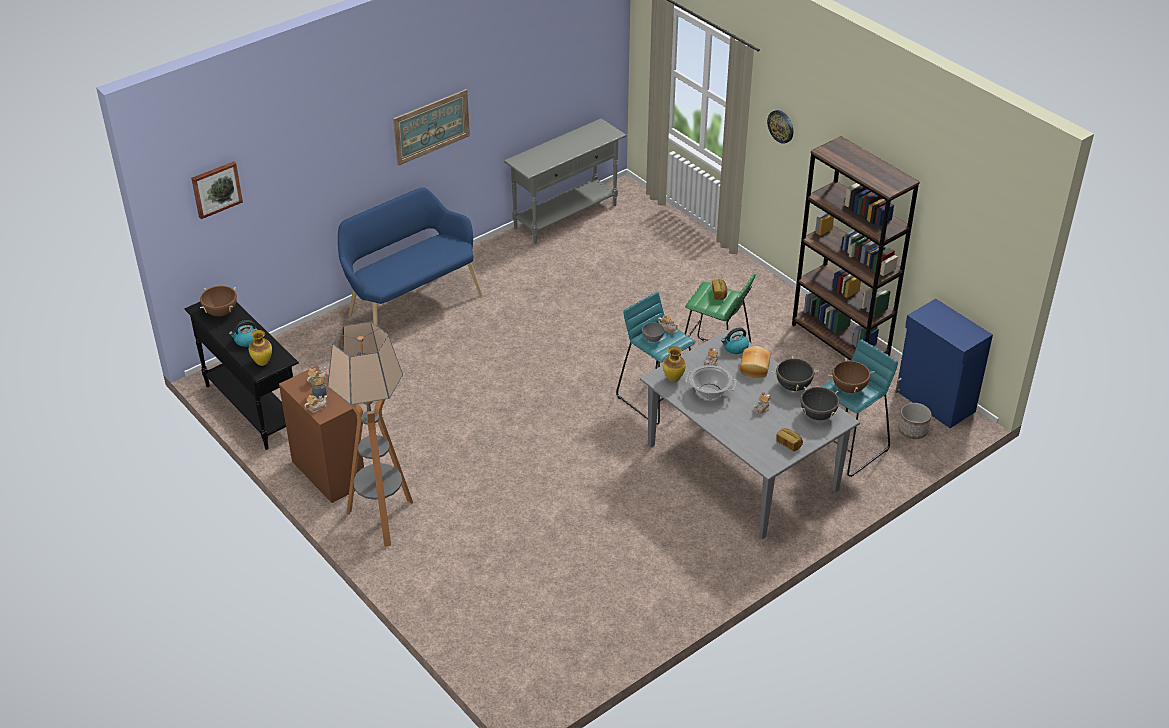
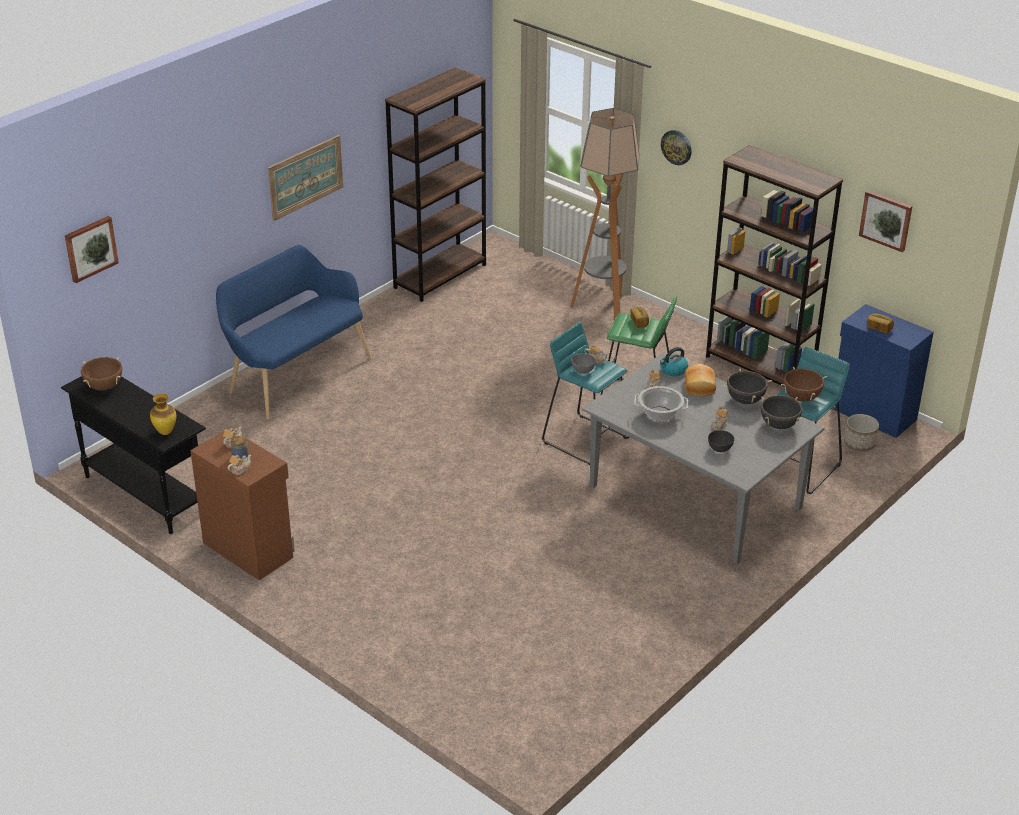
camera: 10 degrees left, 5 degrees down
kettle [229,320,258,347] -> none
floor lamp [328,322,413,547] -> floor lamp moved to [570,108,640,320]
grey console table [504,118,627,244] -> brown bookcase [385,67,486,302]
vase [663,346,686,382] -> none
bread [776,428,803,451] -> bread moved to [867,313,894,333]
none -> grey bowl [708,430,734,452]
none -> picture [859,190,912,252]

